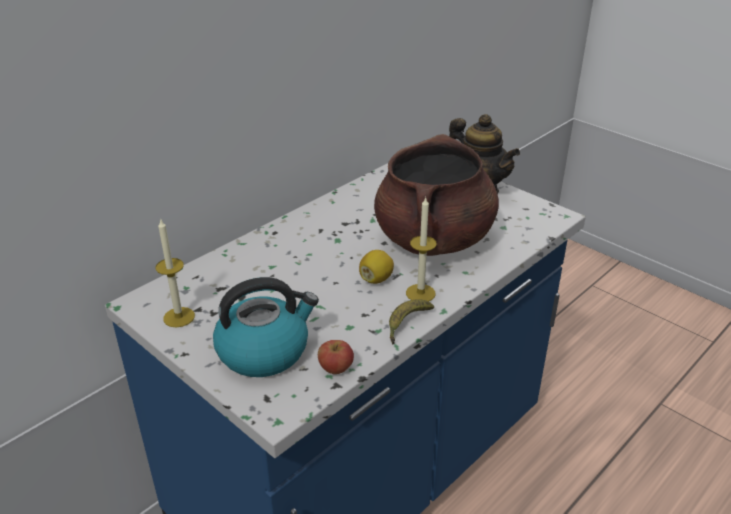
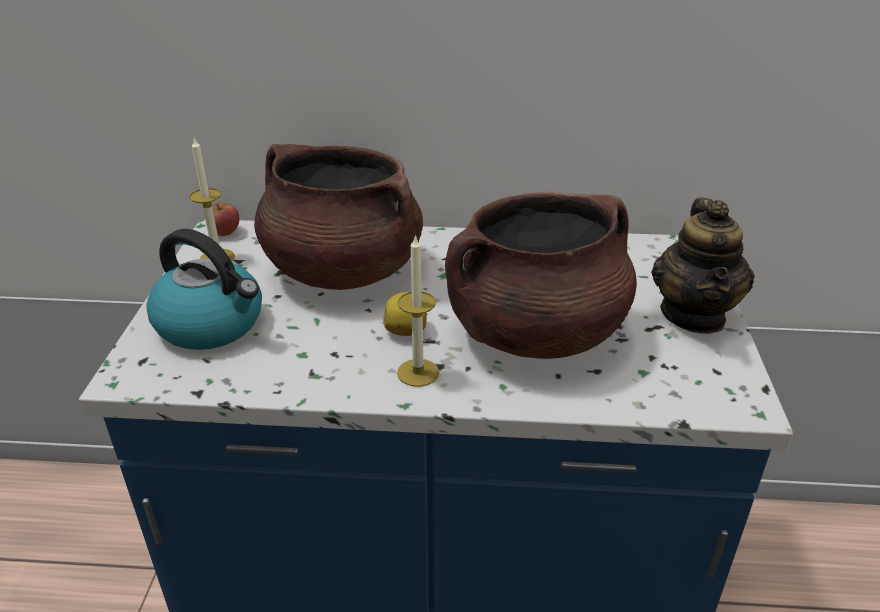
camera: 50 degrees right, 0 degrees up
apple [318,340,354,374] -> apple moved to [212,203,239,236]
banana [389,299,434,344] -> none
none -> brown cooking pot [254,144,423,290]

